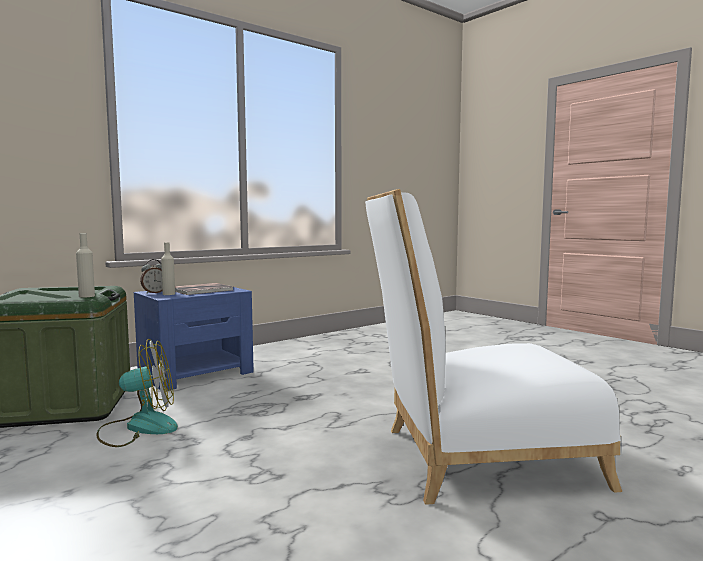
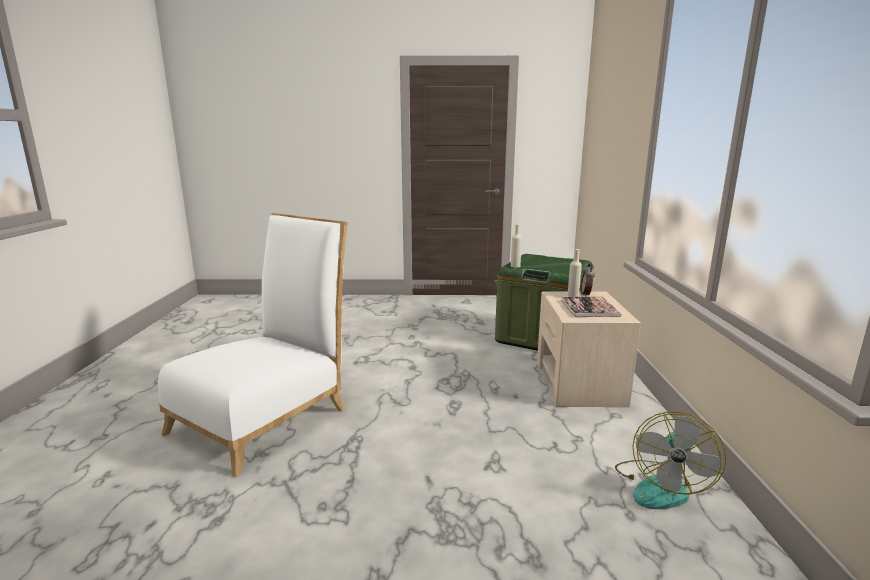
camera: 130 degrees right, 10 degrees up
fan [97,339,178,447] -> fan moved to [615,412,727,509]
blue nightstand [134,287,254,391] -> beige nightstand [537,291,641,407]

